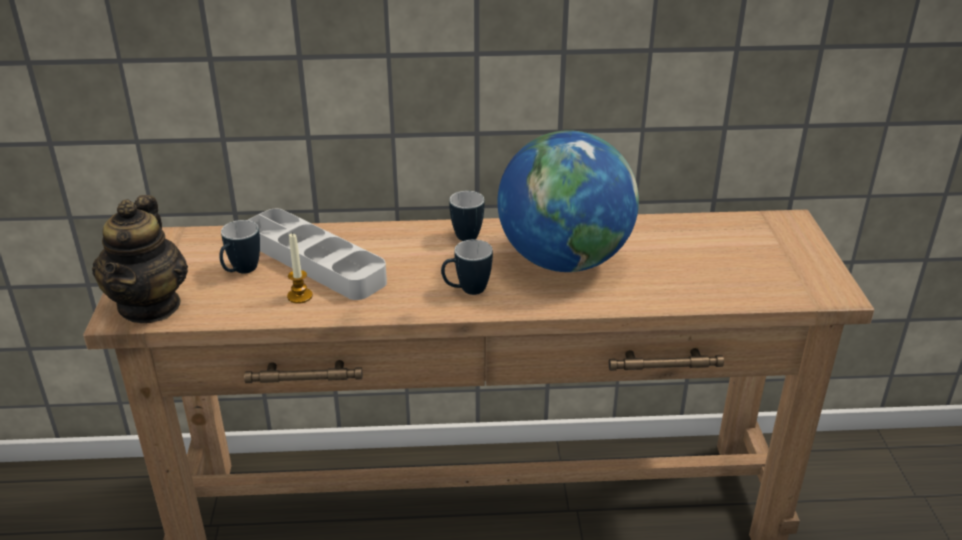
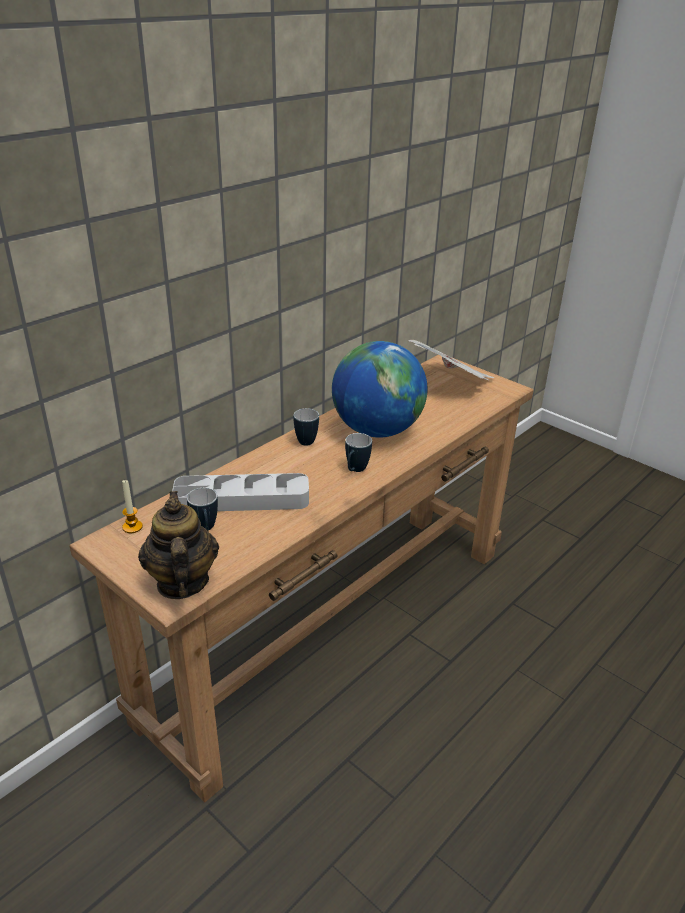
camera: 45 degrees left, 0 degrees up
teapot [92,195,188,323] -> teapot turned 150 degrees counterclockwise [138,491,219,599]
candle [287,233,313,304] -> candle moved to [122,480,143,533]
none -> newspaper [408,340,495,380]

